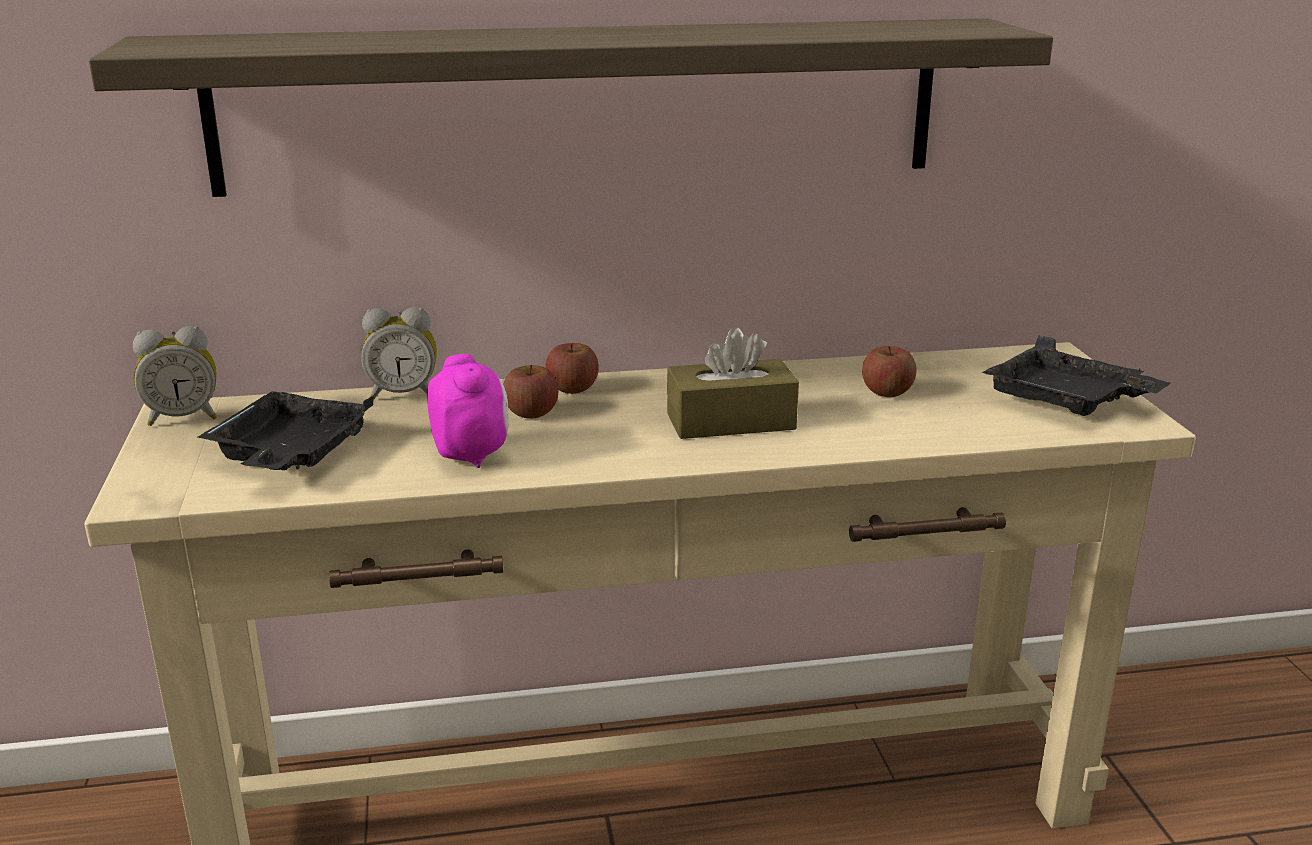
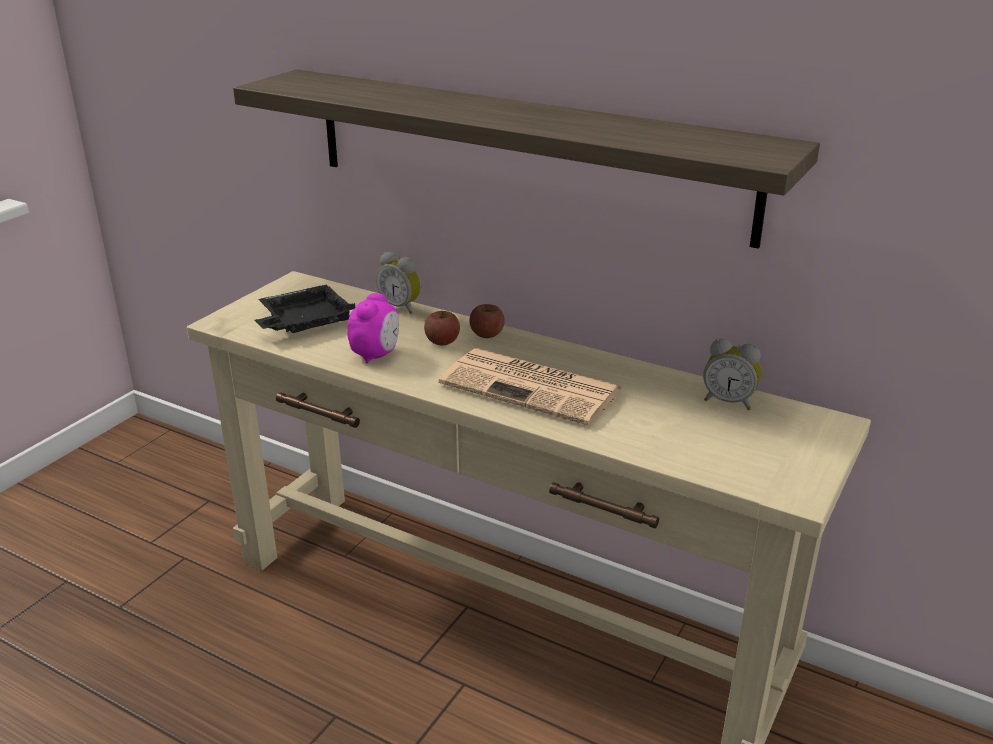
camera: 40 degrees right, 5 degrees up
alarm clock [133,326,217,426] -> alarm clock moved to [703,339,761,410]
brown tissue box [667,327,799,439] -> newspaper [439,348,623,426]
apple [862,346,916,397] -> none
black tray [982,336,1171,416] -> none

